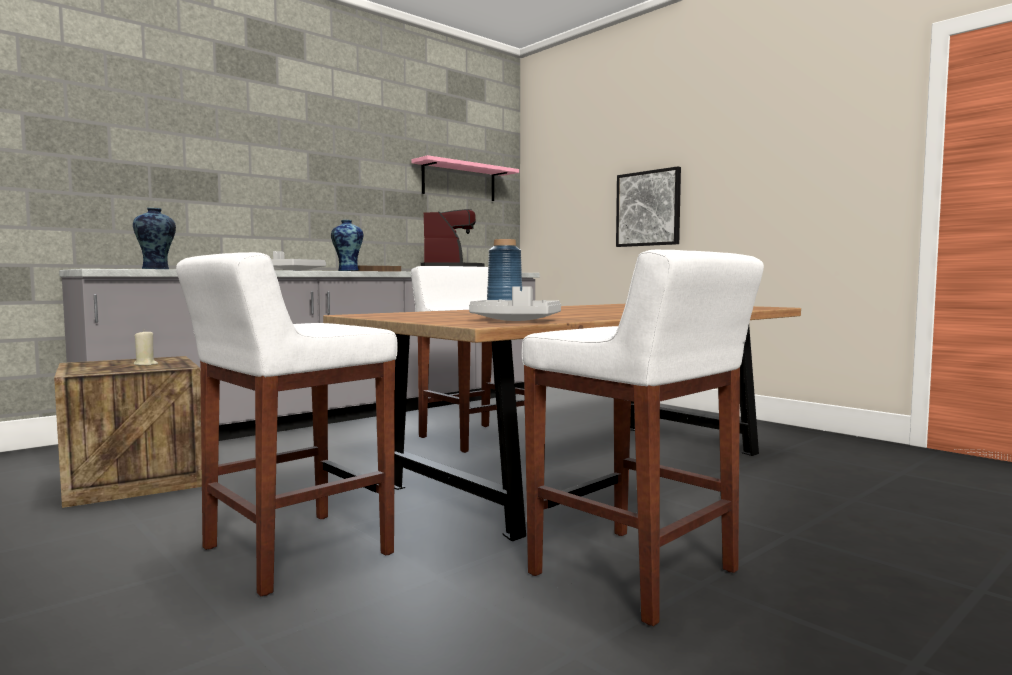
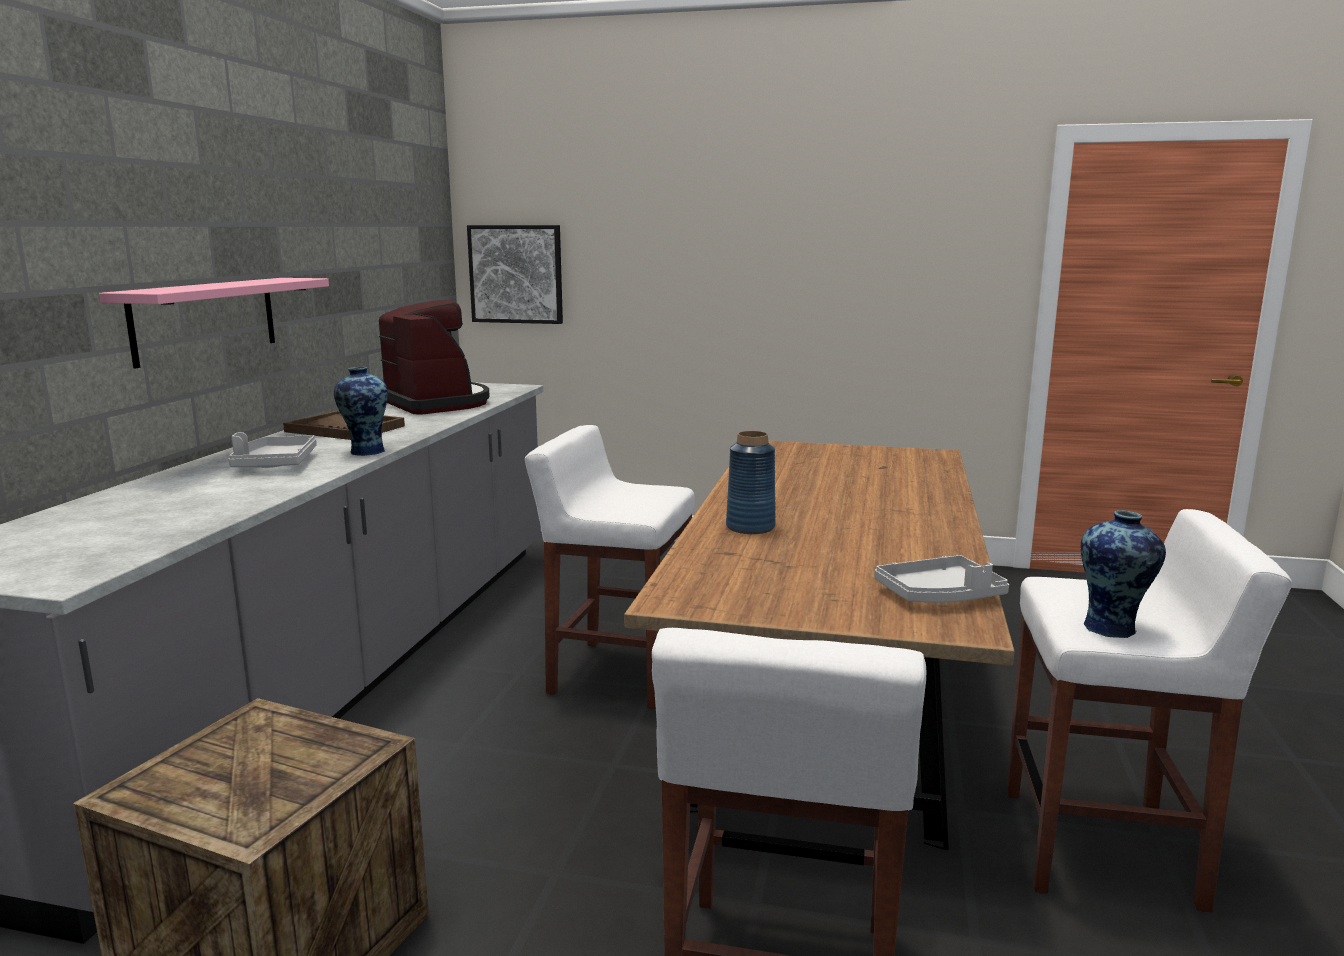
camera: 35 degrees left, 10 degrees up
vase [133,208,176,269] -> vase moved to [1081,510,1166,638]
beige candle [134,331,158,365] -> none
pink shelf [411,155,519,201] -> pink shelf moved to [99,278,329,369]
picture [616,166,681,247] -> picture moved to [467,225,563,324]

